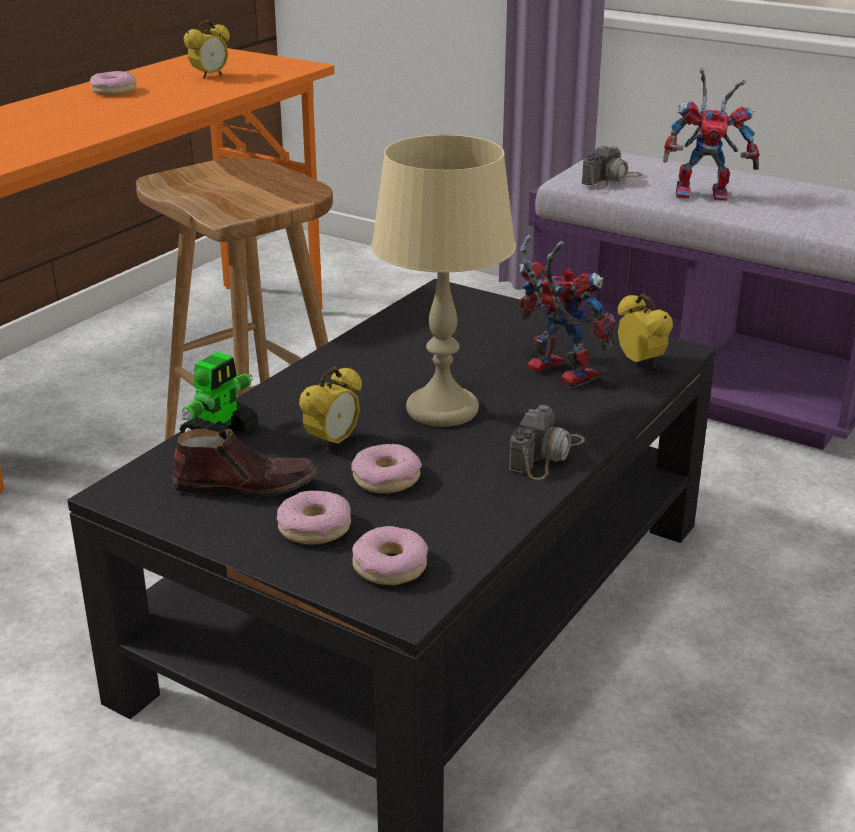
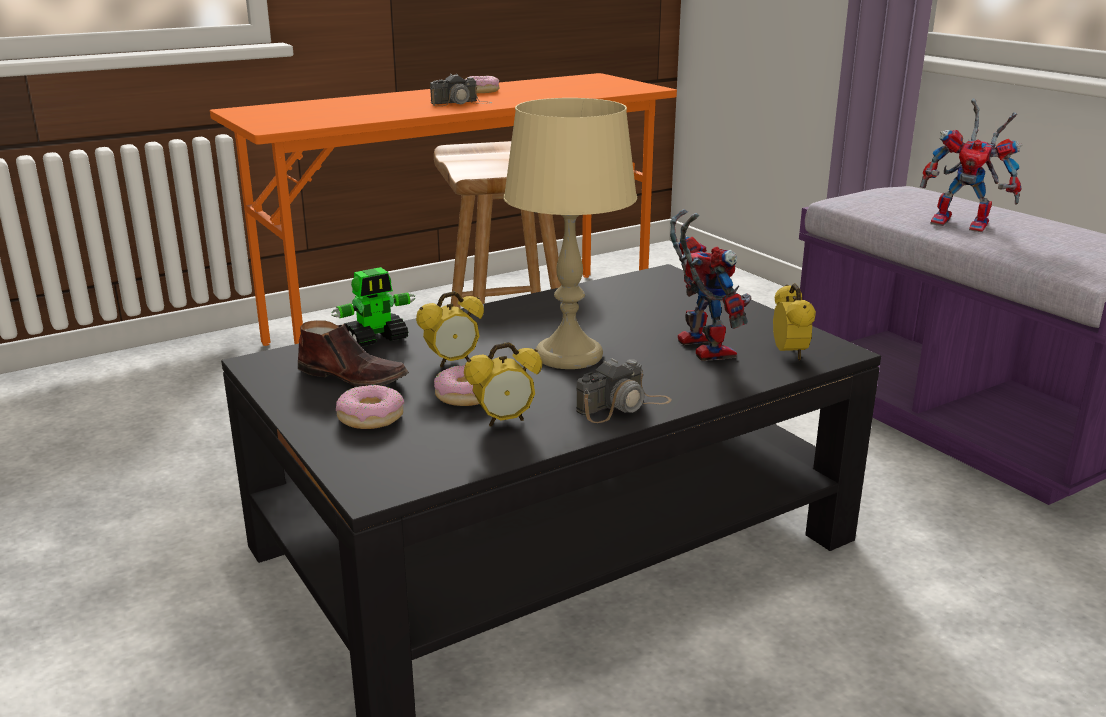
camera: 25 degrees right, 5 degrees down
alarm clock [184,20,230,79] -> alarm clock moved to [464,342,542,426]
donut [352,526,428,585] -> none
camera [582,145,642,189] -> camera moved to [430,73,492,106]

